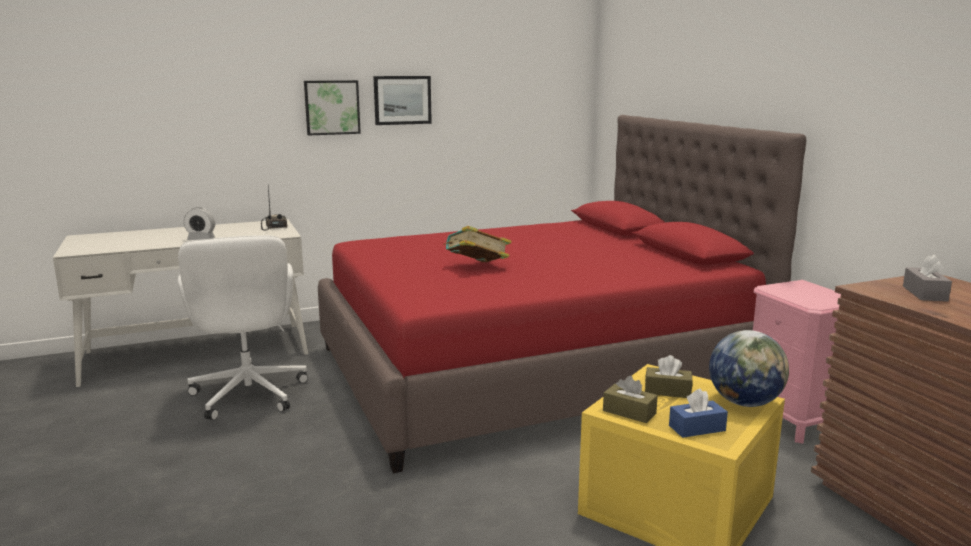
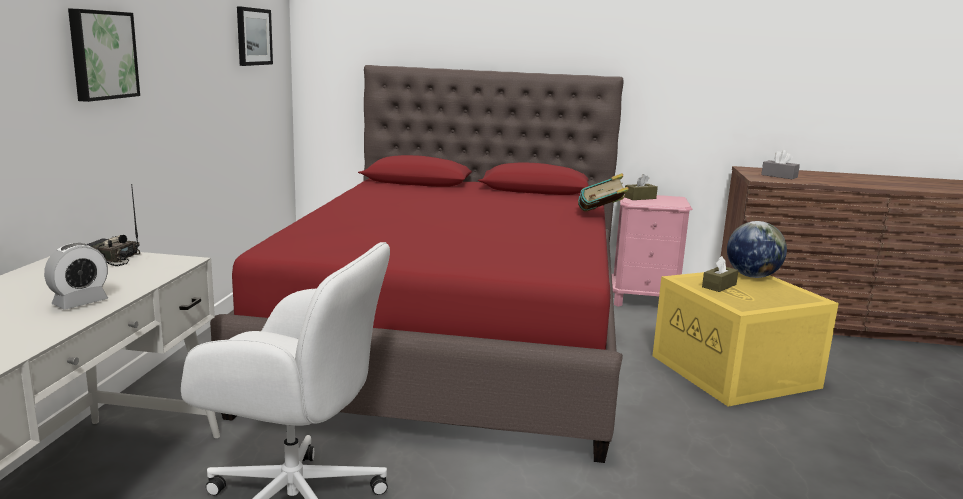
camera: 60 degrees left, 0 degrees up
picture [373,76,432,125] -> picture moved to [237,6,273,66]
book [443,226,512,262] -> book moved to [578,173,629,212]
brown tissue box [603,376,658,423] -> brown tissue box moved to [624,174,658,200]
blue tissue box [669,389,728,438] -> none

